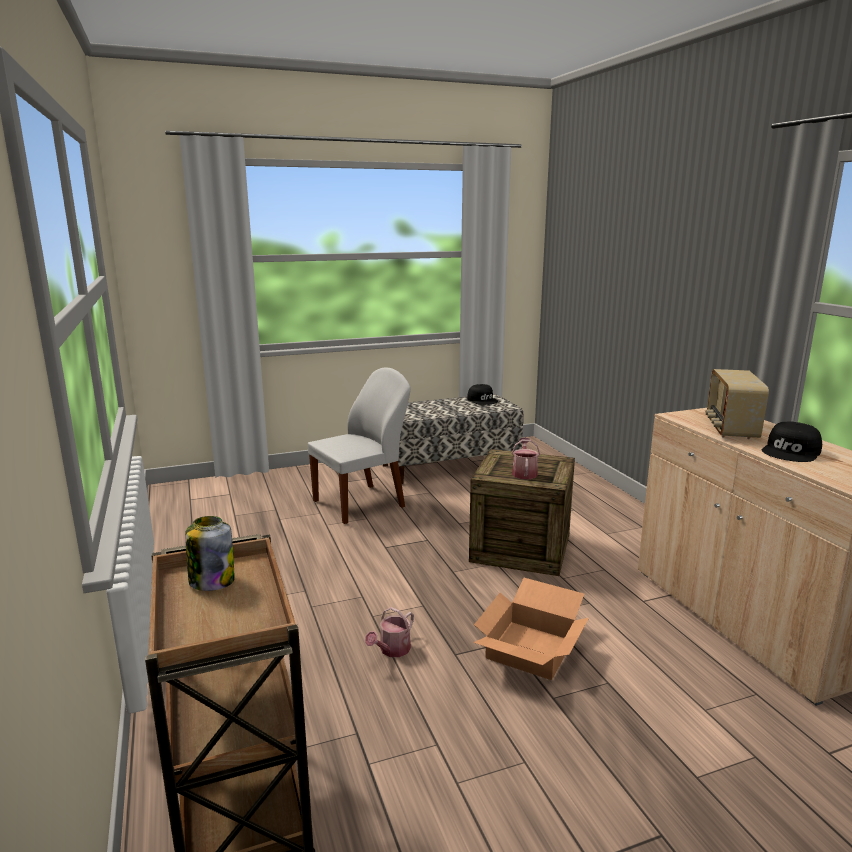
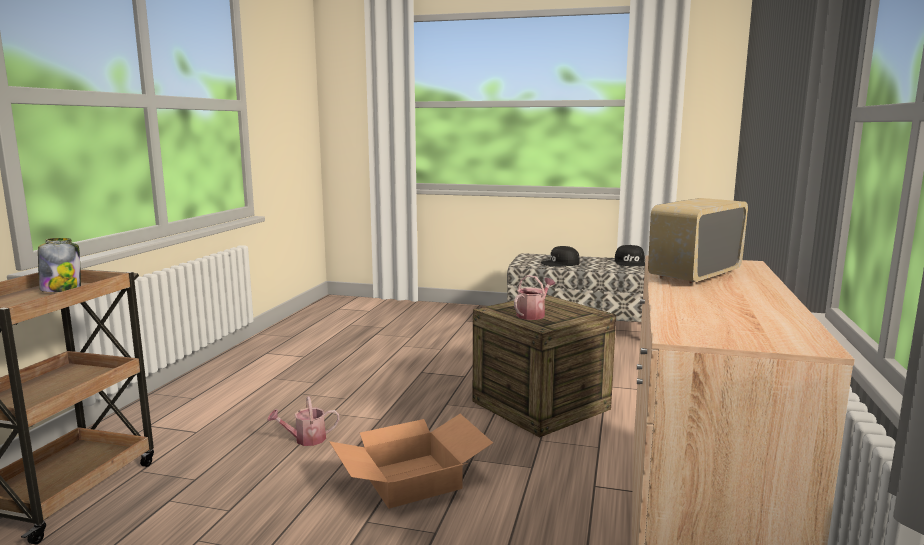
camera: 35 degrees right, 5 degrees down
white chair [308,368,411,524] -> none
black cap [762,422,822,462] -> black cap moved to [541,246,579,267]

